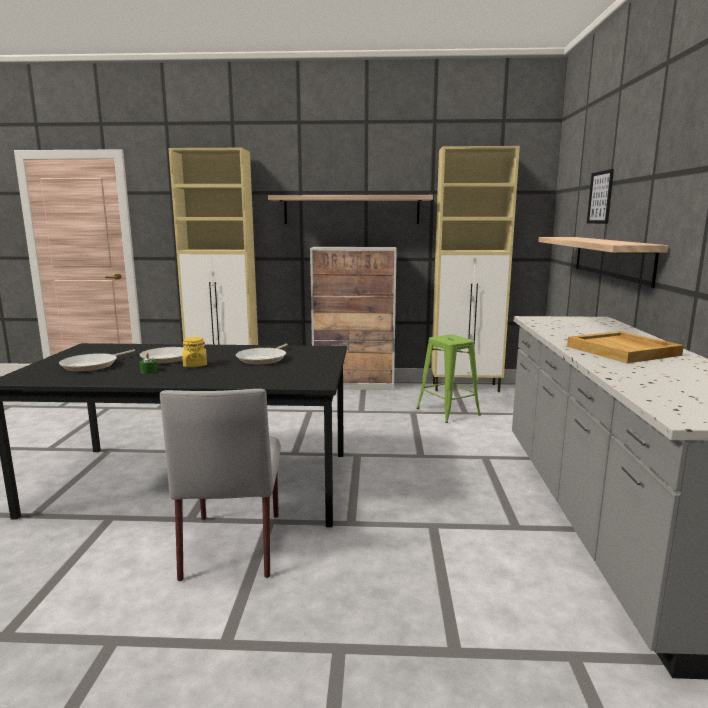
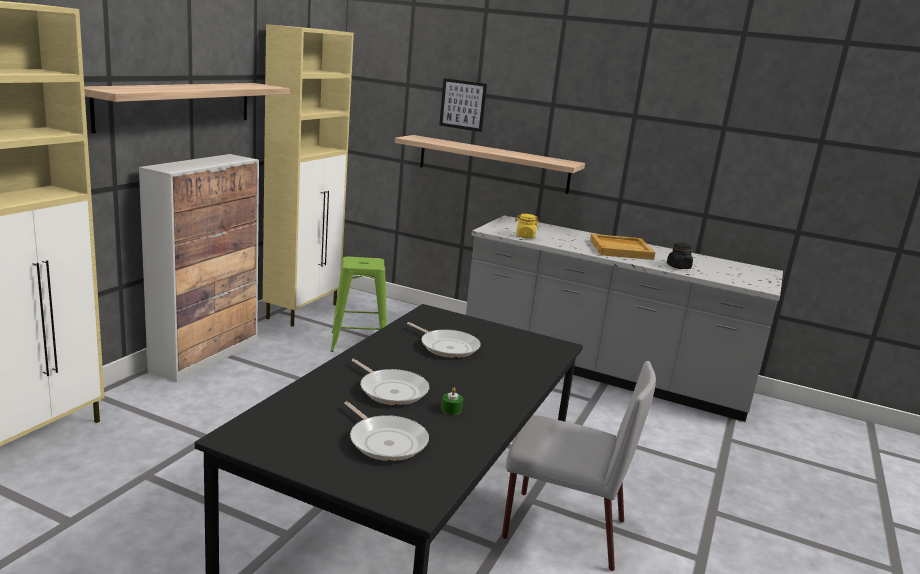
camera: 70 degrees left, 5 degrees up
yellow jar [182,337,207,367] -> yellow jar moved to [515,214,539,238]
none -> black jar [667,242,693,269]

